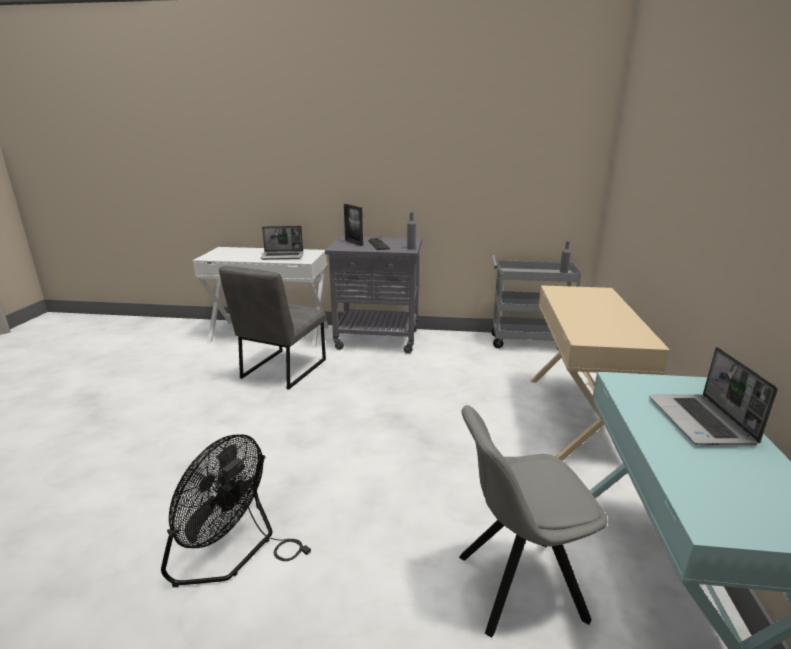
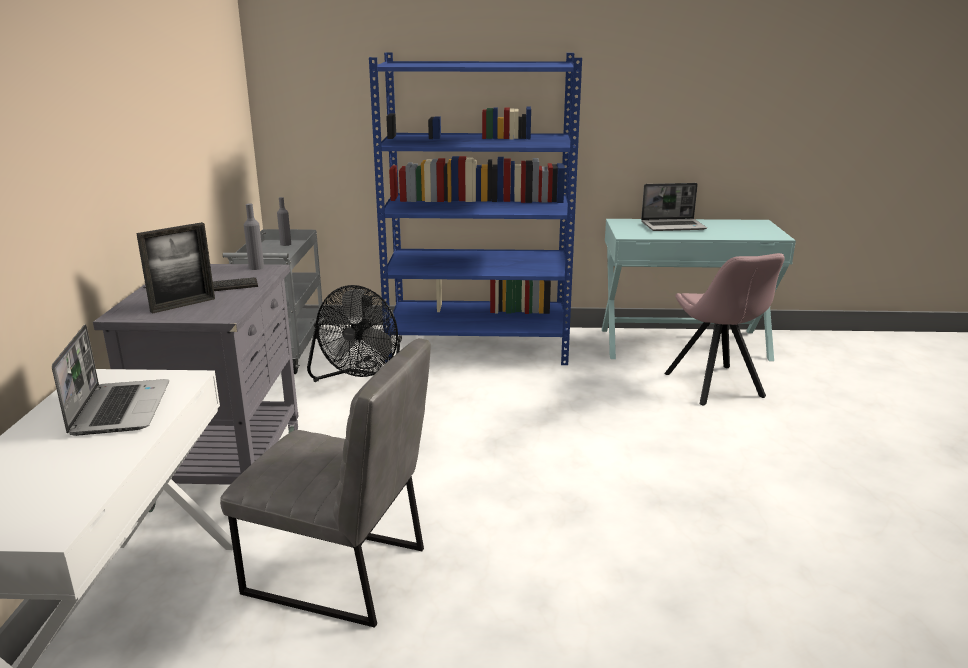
camera: 95 degrees left, 0 degrees up
black fan [161,435,311,588] -> black fan moved to [307,285,402,382]
grey chair [459,405,607,638] -> pink chair [664,253,785,406]
beige desk [530,285,670,461] -> blue bookcase [369,53,582,365]

